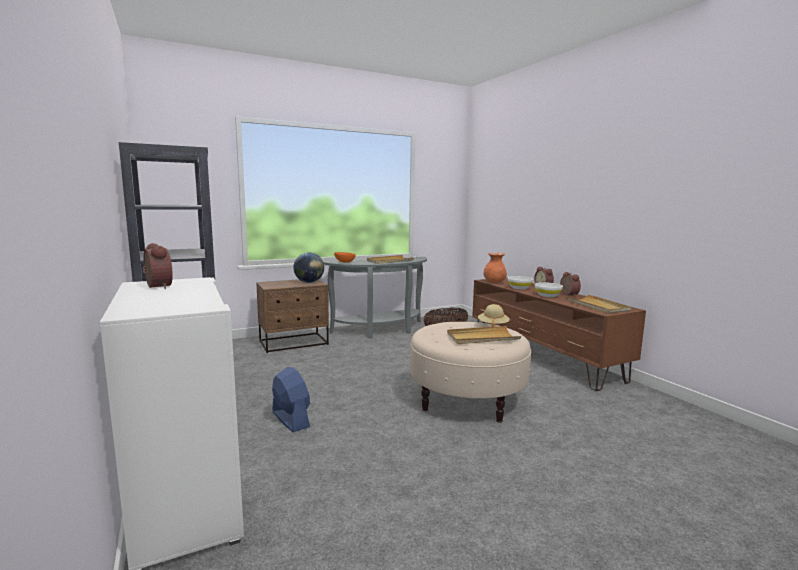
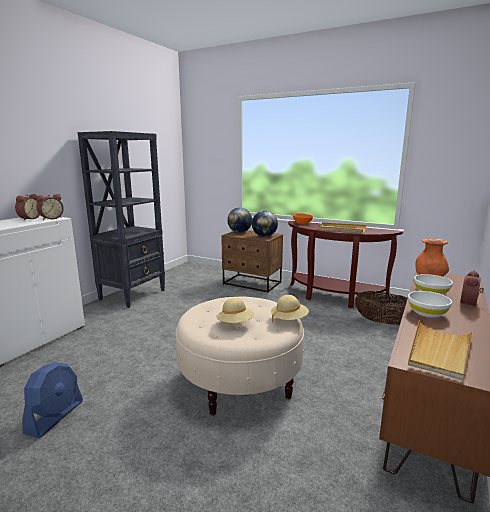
camera: 55 degrees right, 5 degrees up
blue fan [272,367,310,432] -> blue fan moved to [22,362,83,438]
grey console table [323,257,427,338] -> brown console table [288,221,403,308]
beige tray [447,326,521,344] -> beige hat [216,298,255,323]
alarm clock [560,272,581,297] -> alarm clock moved to [36,194,64,220]
none -> globe [227,208,252,233]

